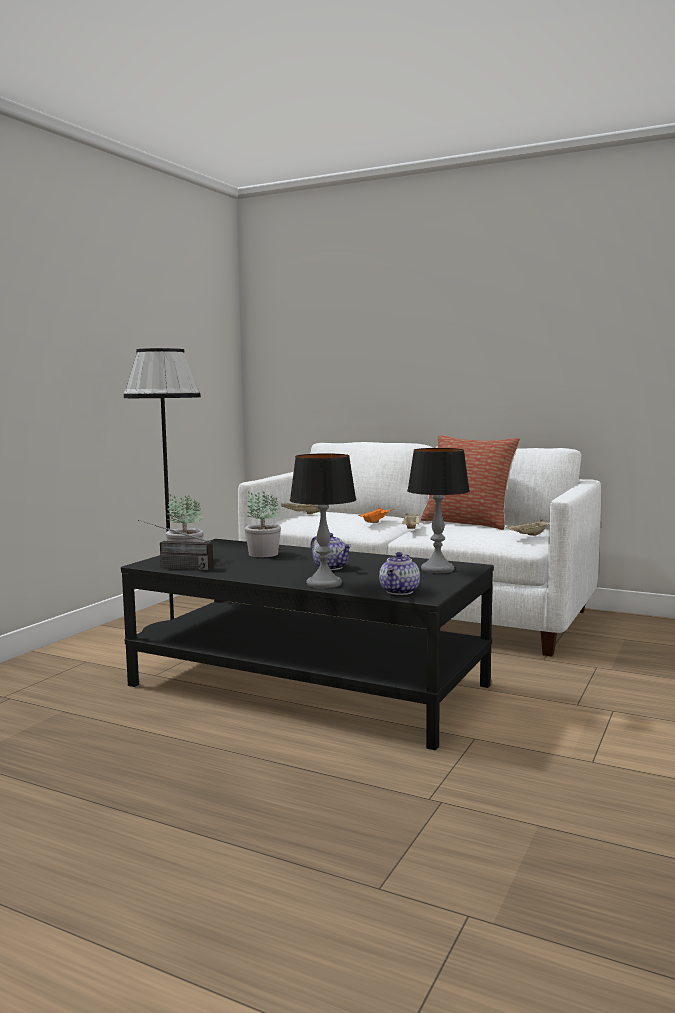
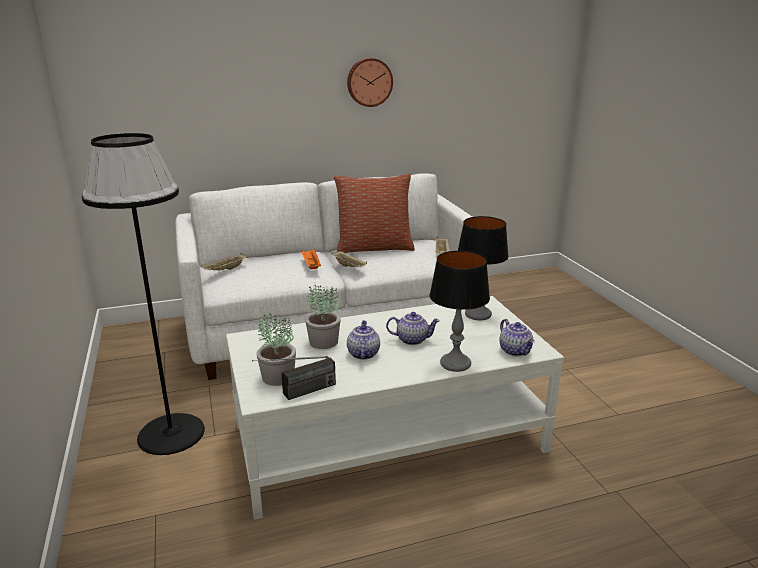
camera: 45 degrees left, 15 degrees up
black coffee table [121,539,494,750] -> white coffee table [226,296,564,520]
none -> wall clock [347,58,393,107]
none -> teapot [347,321,380,360]

